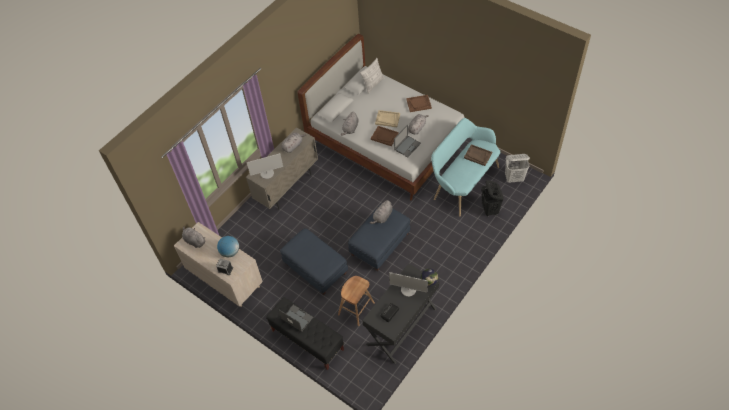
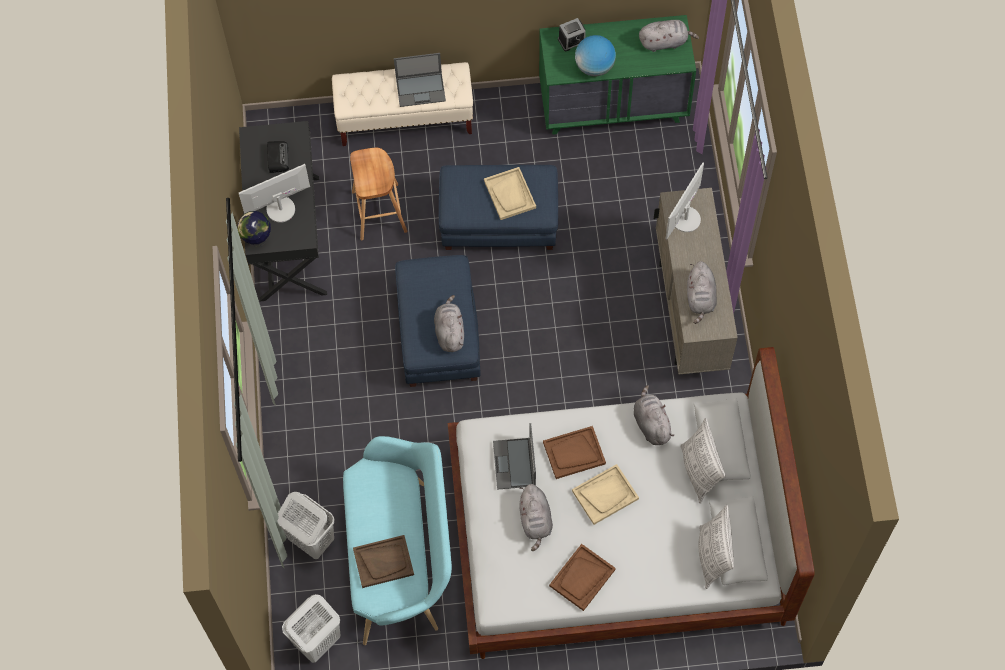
camera: 135 degrees right, 10 degrees up
beige dresser [174,222,263,307] -> green dresser [539,15,696,135]
black bench [266,297,344,370] -> beige bench [332,62,473,146]
black laundry basket [481,180,504,216] -> white laundry basket [277,492,334,559]
none -> beige tray [484,167,536,220]
none -> pillow [680,418,726,504]

